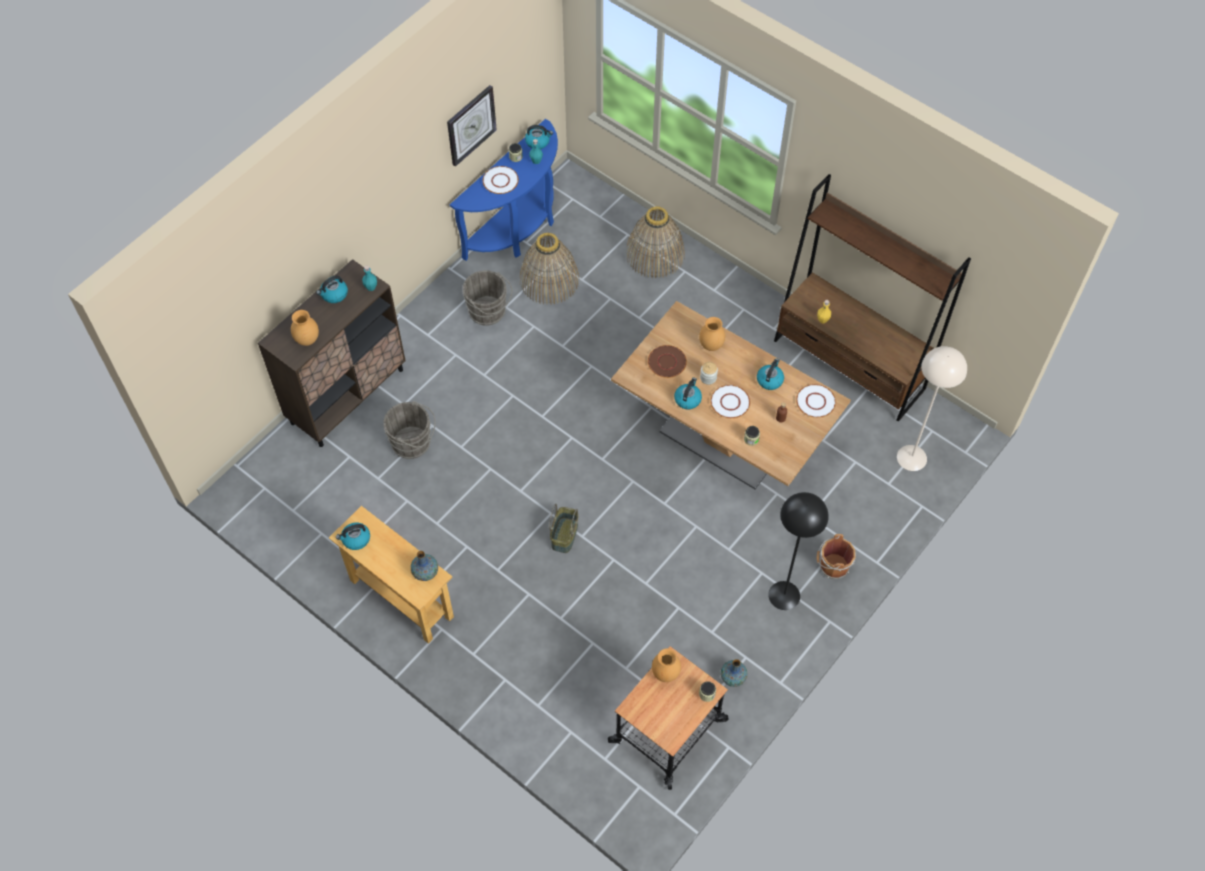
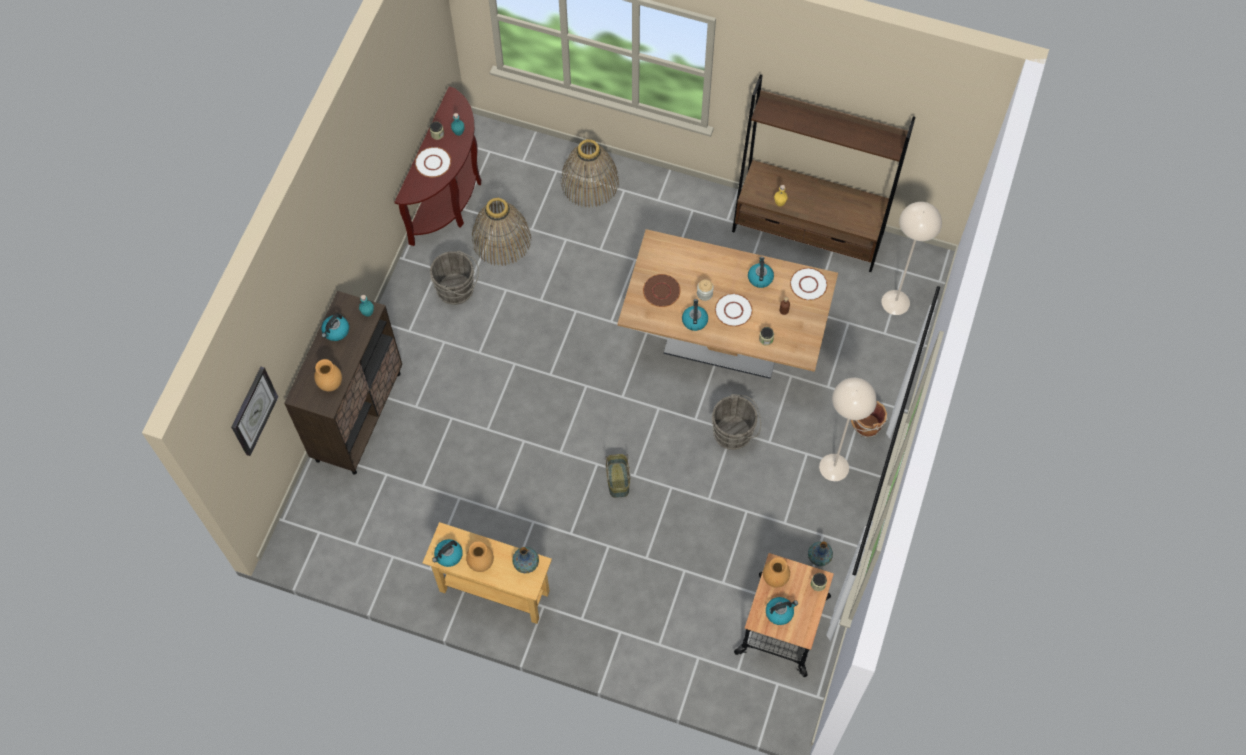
camera: 20 degrees left, 5 degrees up
grey bucket [383,401,435,459] -> grey bucket moved to [712,394,761,450]
wall clock [447,85,497,167] -> wall clock moved to [231,367,278,456]
blue console table [450,119,558,261] -> brown console table [395,86,481,246]
kettle [525,125,553,149] -> kettle moved to [766,597,798,625]
brown vase [699,317,725,351] -> brown vase moved to [466,541,494,572]
black floor lamp [768,492,829,610] -> beige floor lamp [819,378,877,481]

